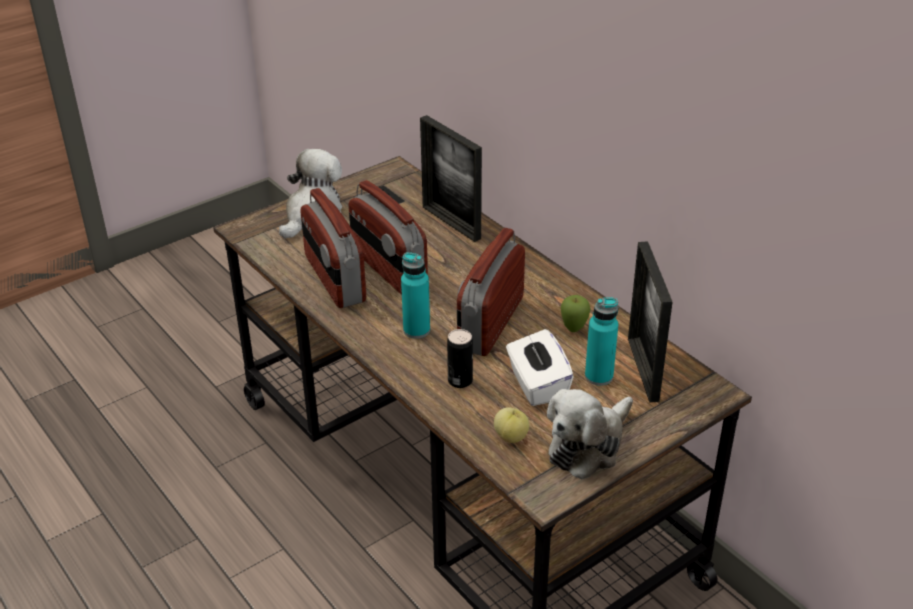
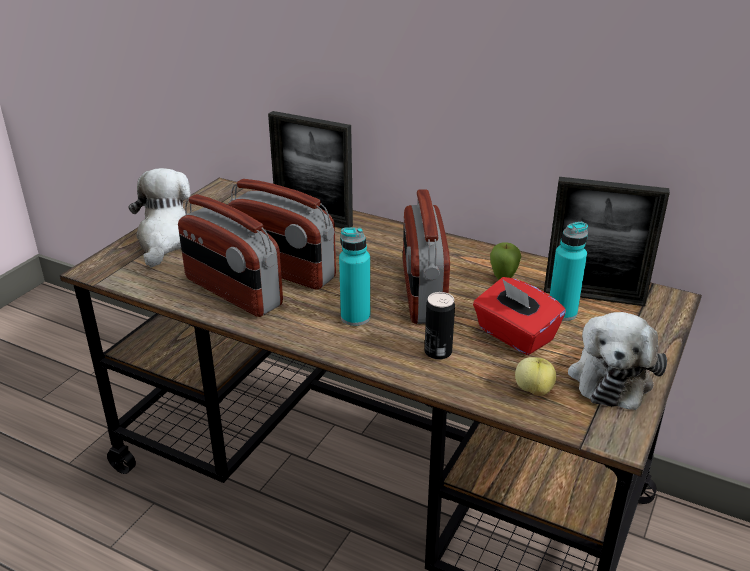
camera: 25 degrees left, 5 degrees down
white tissue box [506,329,574,406] -> red tissue box [473,277,566,355]
picture frame [628,241,673,402] -> picture frame turned 45 degrees counterclockwise [544,177,670,306]

